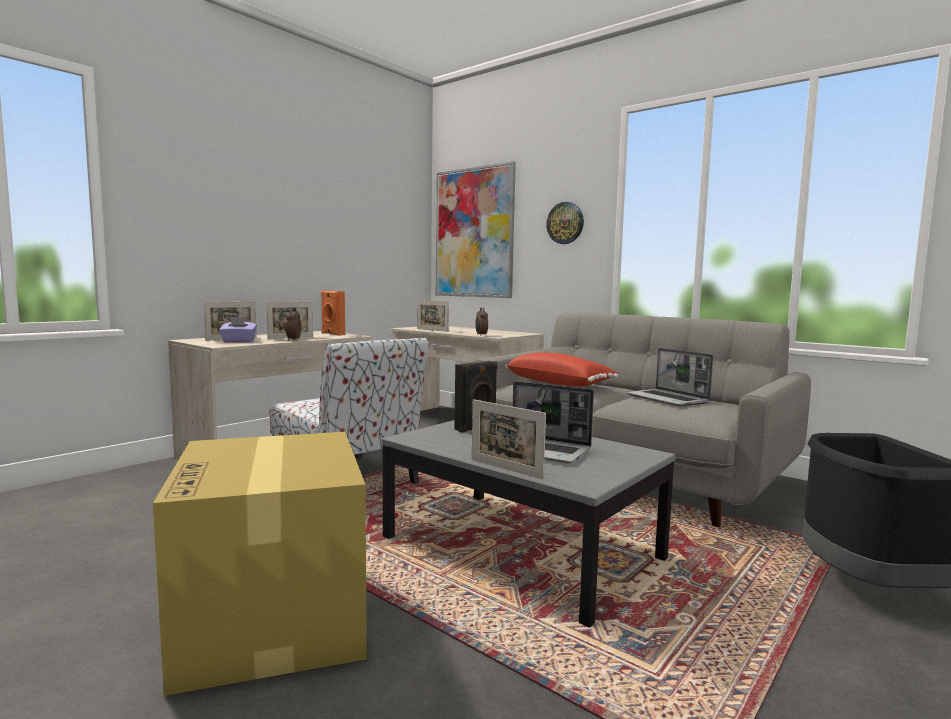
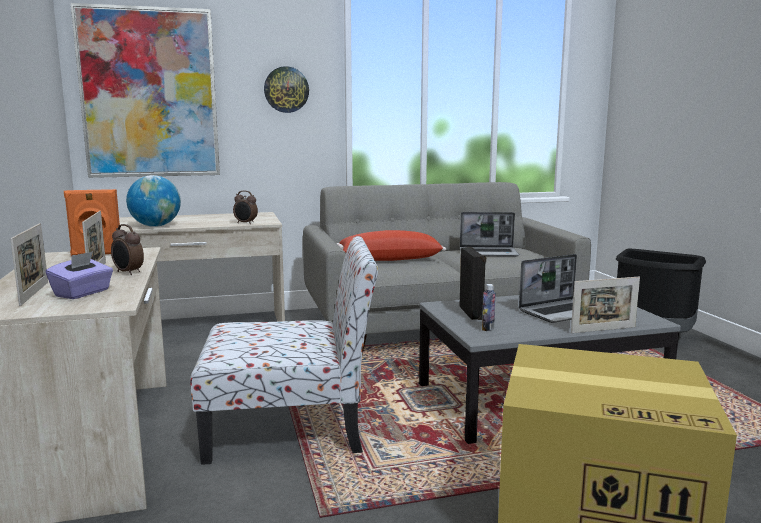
camera: 55 degrees left, 5 degrees up
picture frame [417,300,449,332] -> globe [126,175,181,227]
none -> bottle [482,284,496,331]

